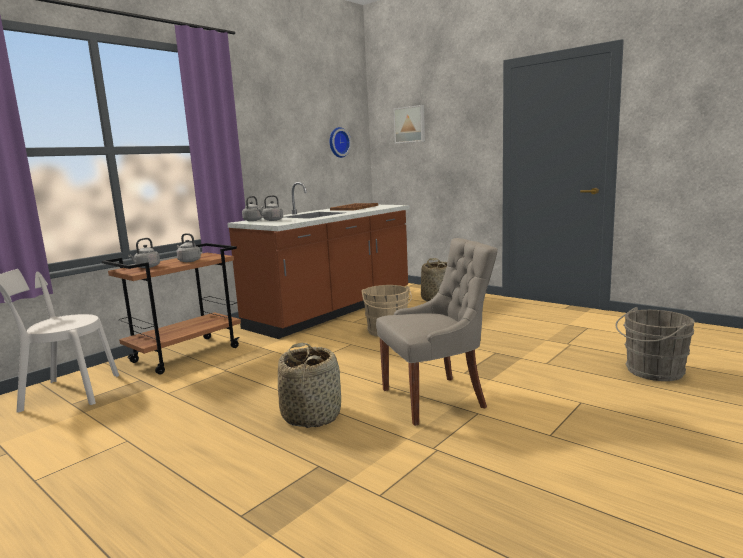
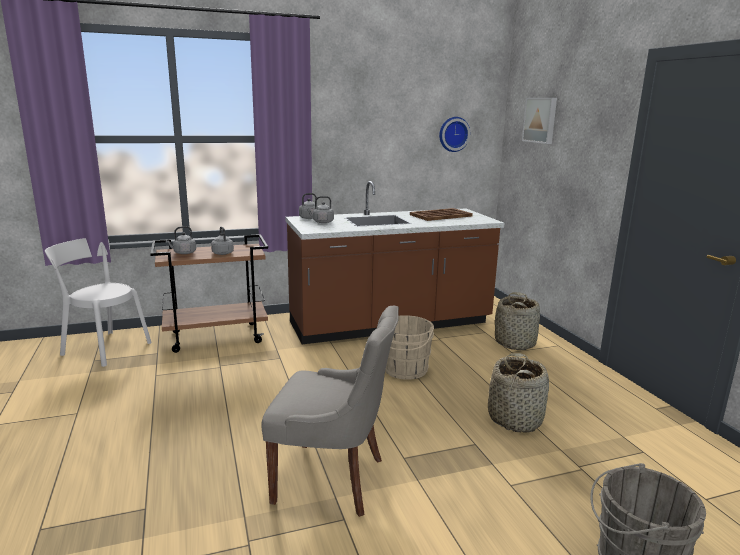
camera: 30 degrees right, 5 degrees up
basket [278,343,341,428] -> basket moved to [488,353,549,433]

